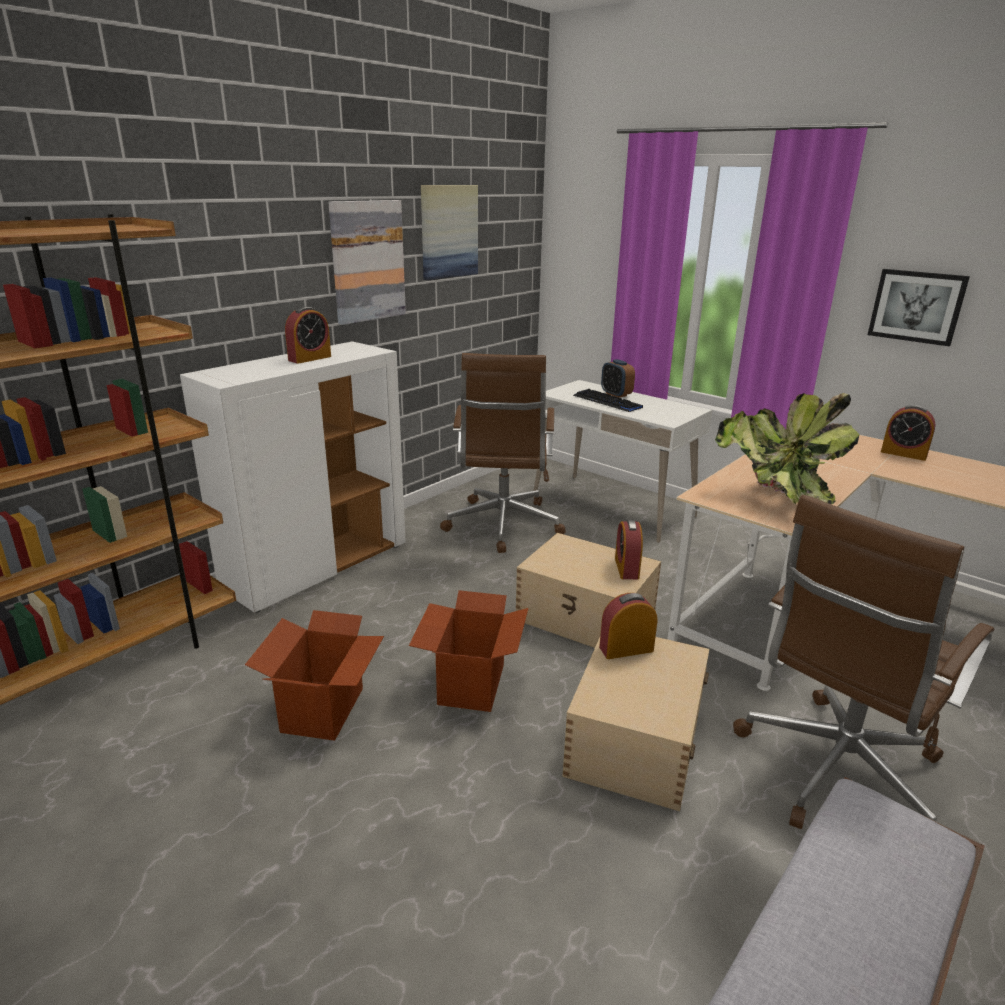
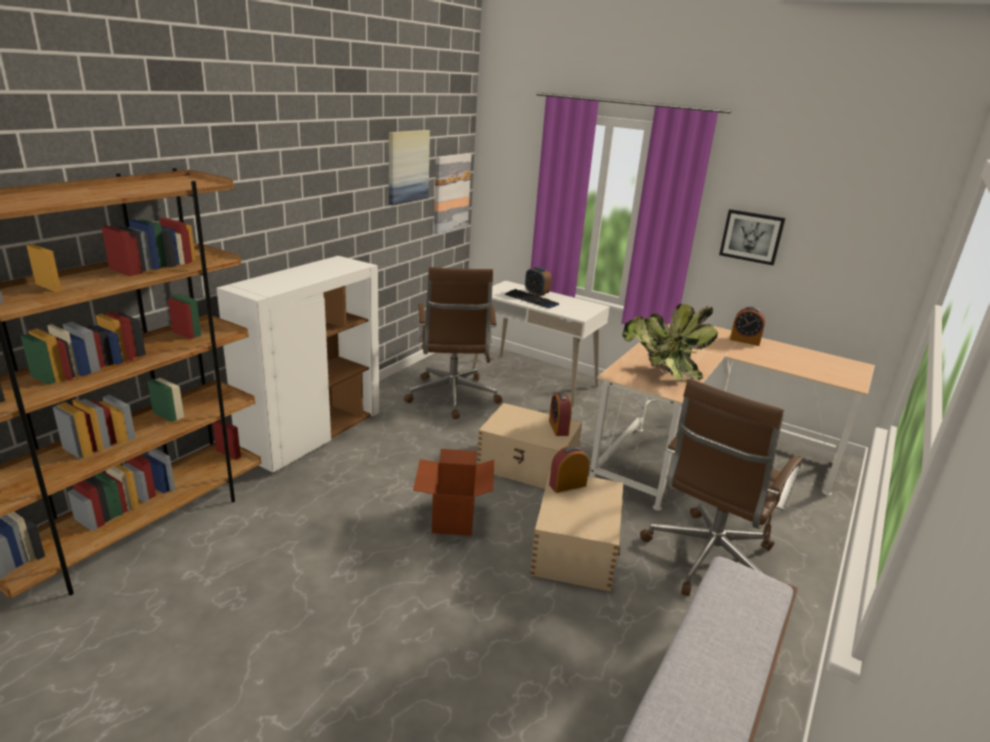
camera: 10 degrees left, 0 degrees up
cardboard box [245,610,384,741] -> none
alarm clock [285,306,331,364] -> none
picture [328,200,406,325] -> picture moved to [434,153,472,234]

